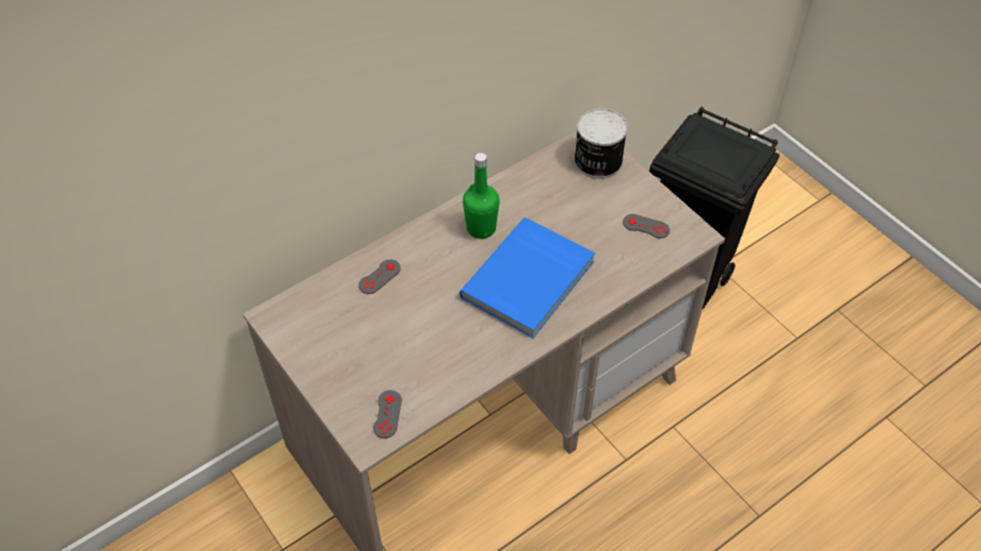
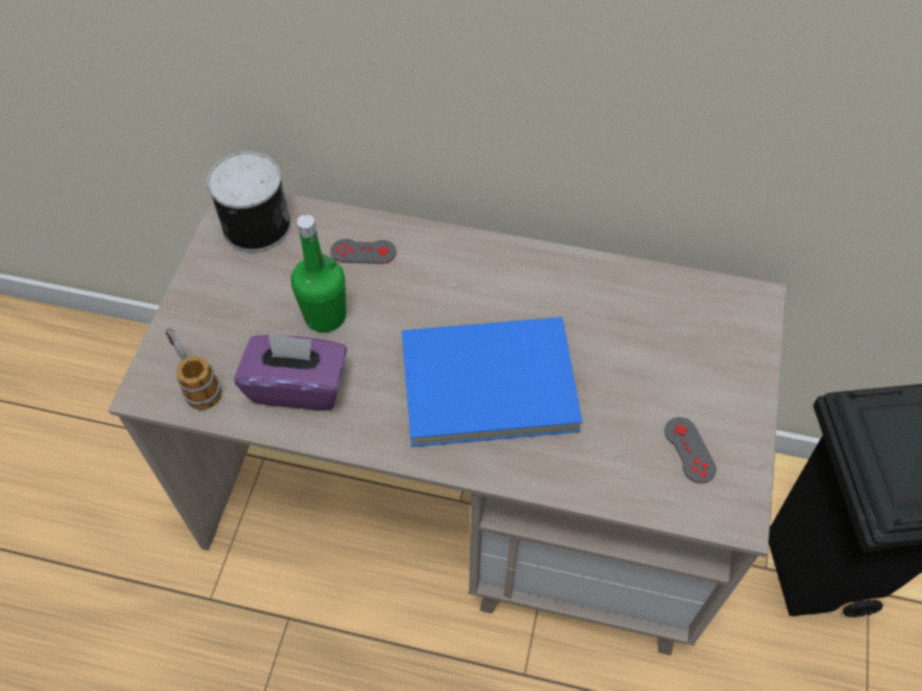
camera: 50 degrees right, 5 degrees up
grey game controller [373,390,402,438] -> mug [166,329,222,410]
green bottle [463,153,500,239] -> green bottle moved to [291,214,346,332]
can [574,109,628,179] -> can moved to [207,152,291,252]
none -> purple tissue box [234,333,347,411]

